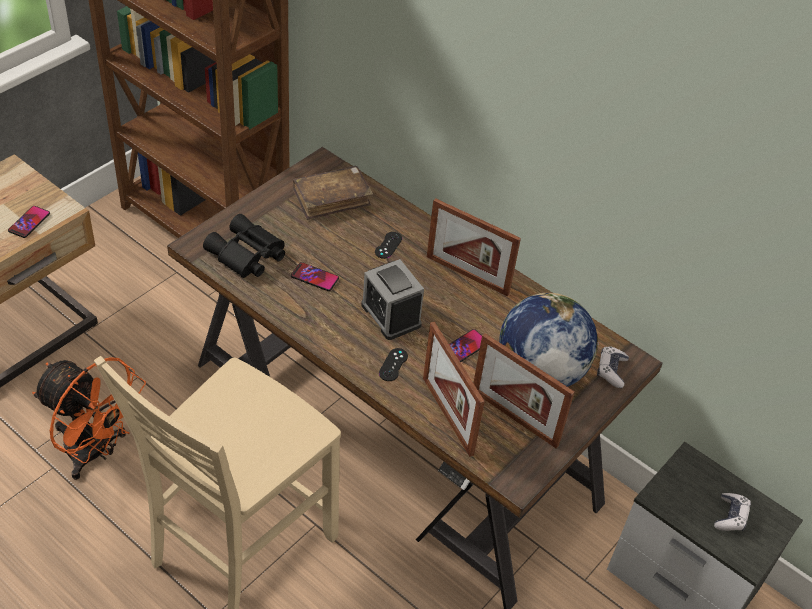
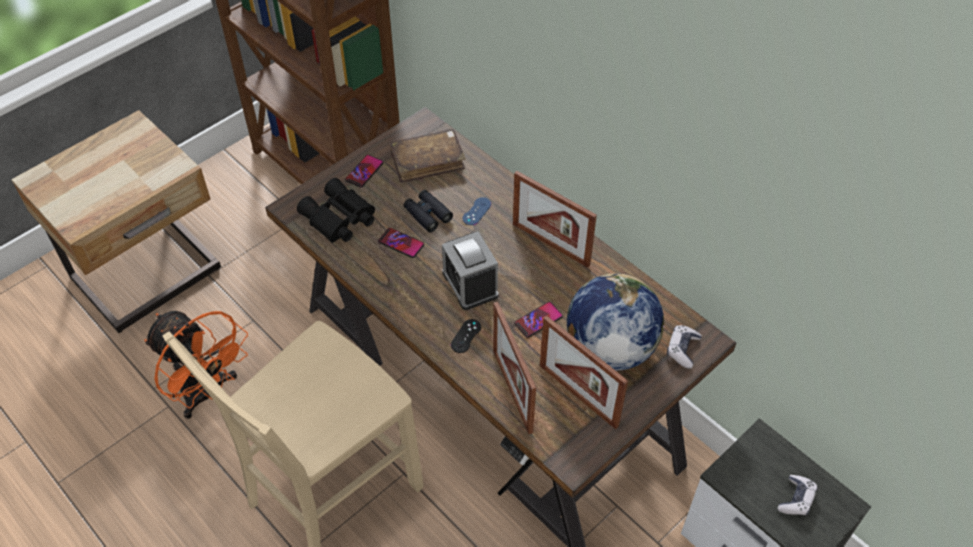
camera: 10 degrees right, 5 degrees up
phone [8,206,50,238] -> phone moved to [345,155,383,188]
black game controller [375,232,402,259] -> blue game controller [463,197,491,225]
none -> black binoculars [403,190,453,232]

